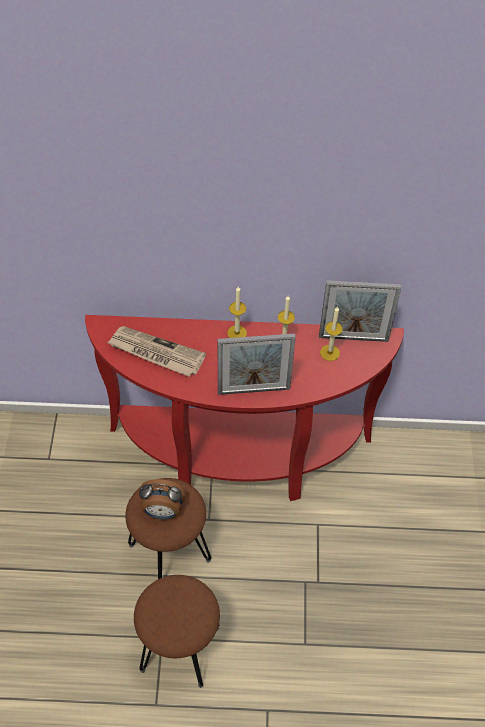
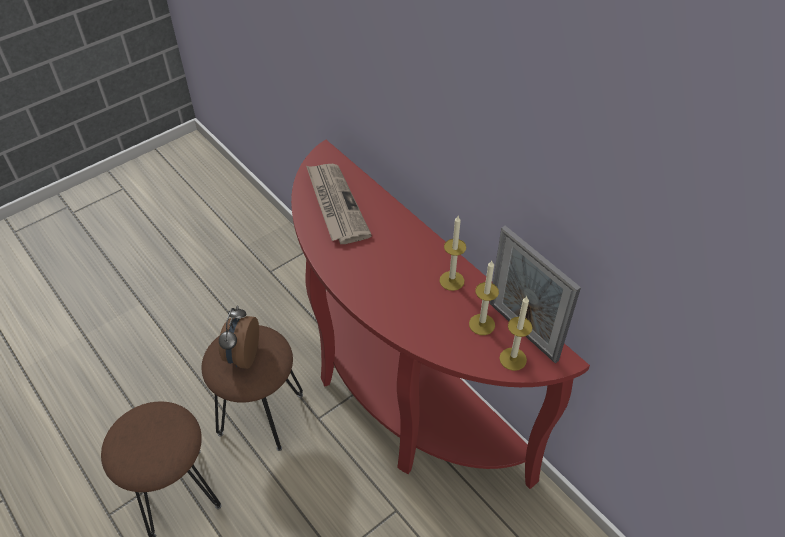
camera: 50 degrees right, 5 degrees down
alarm clock [139,479,186,519] -> alarm clock turned 45 degrees clockwise [219,306,259,369]
picture frame [218,334,296,395] -> none
candle [227,286,247,338] -> candle moved to [499,296,533,371]

